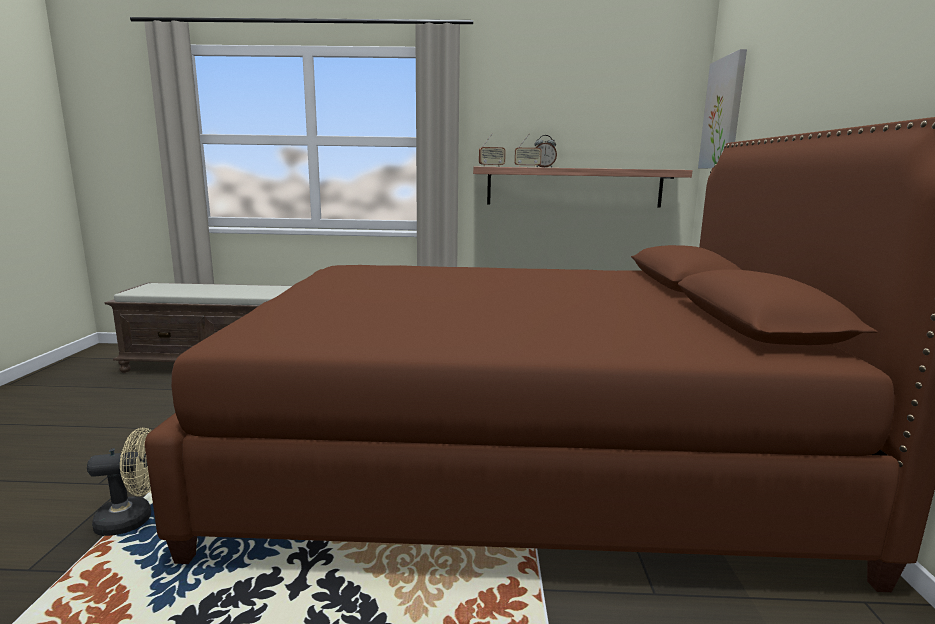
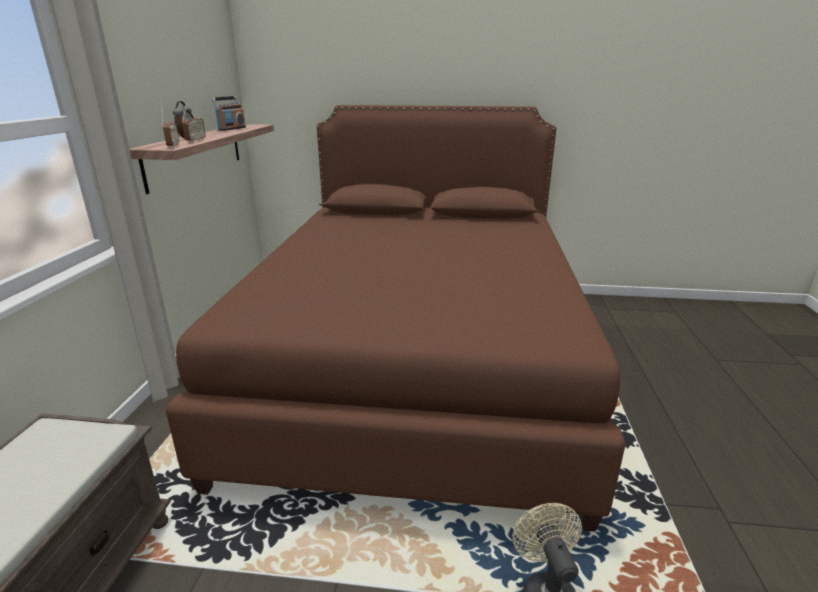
camera: 85 degrees left, 10 degrees up
picture [698,49,747,168] -> none
none -> radio [211,96,246,131]

